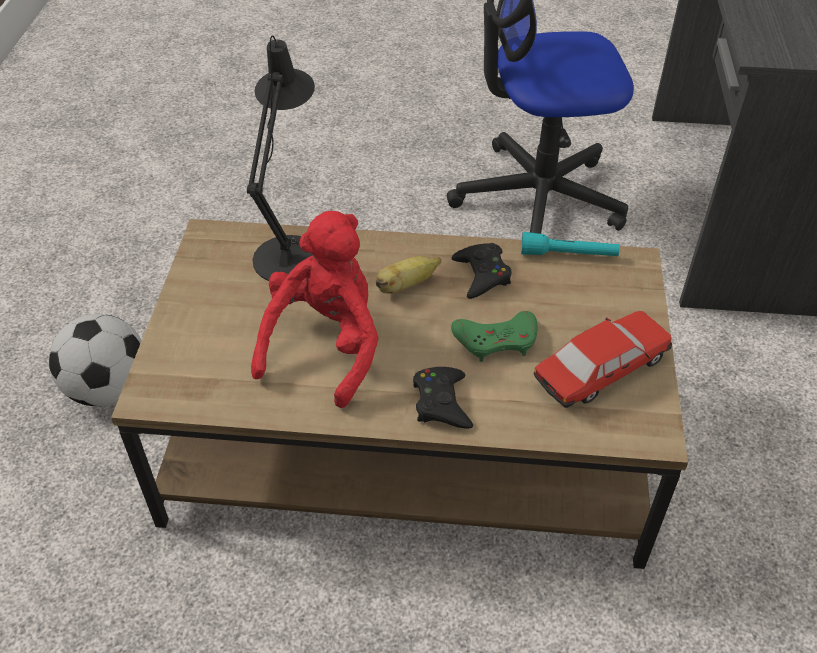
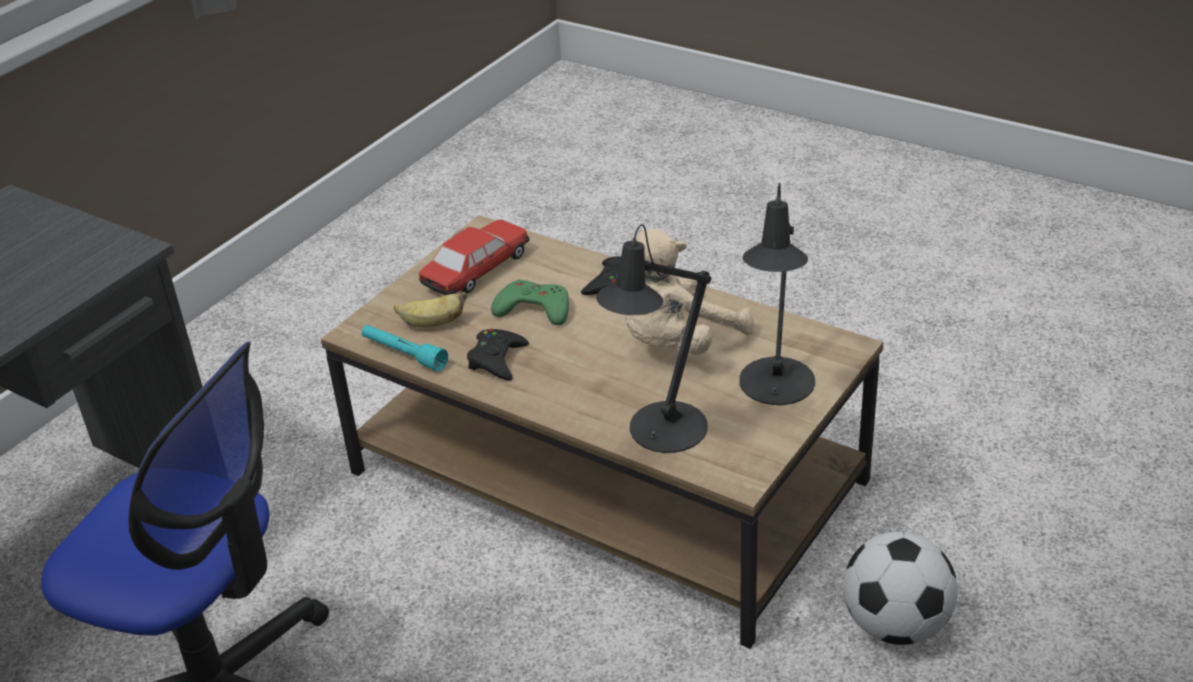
camera: 150 degrees left, 10 degrees down
red plush toy [251,211,379,408] -> beige plush toy [625,228,754,355]
banana [376,256,441,294] -> banana moved to [394,292,467,328]
toy car [533,311,672,408] -> toy car turned 135 degrees clockwise [419,219,529,295]
none -> black table lamp [739,183,815,405]

